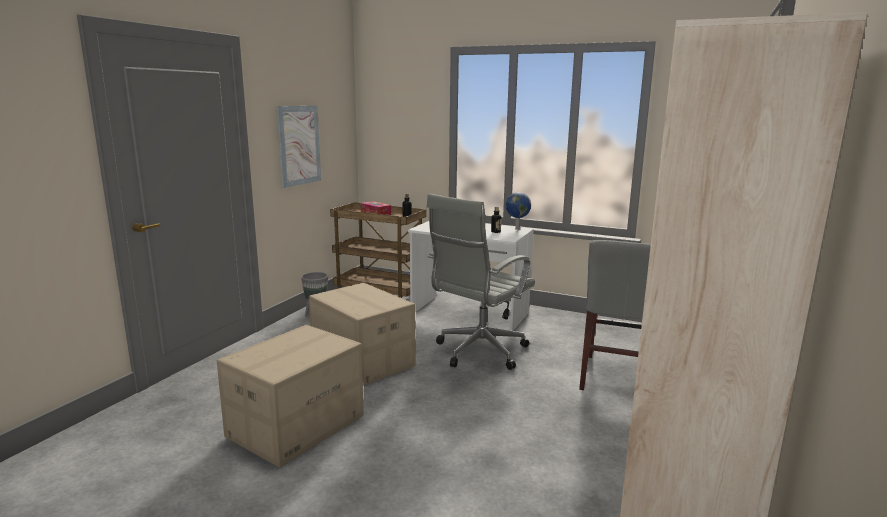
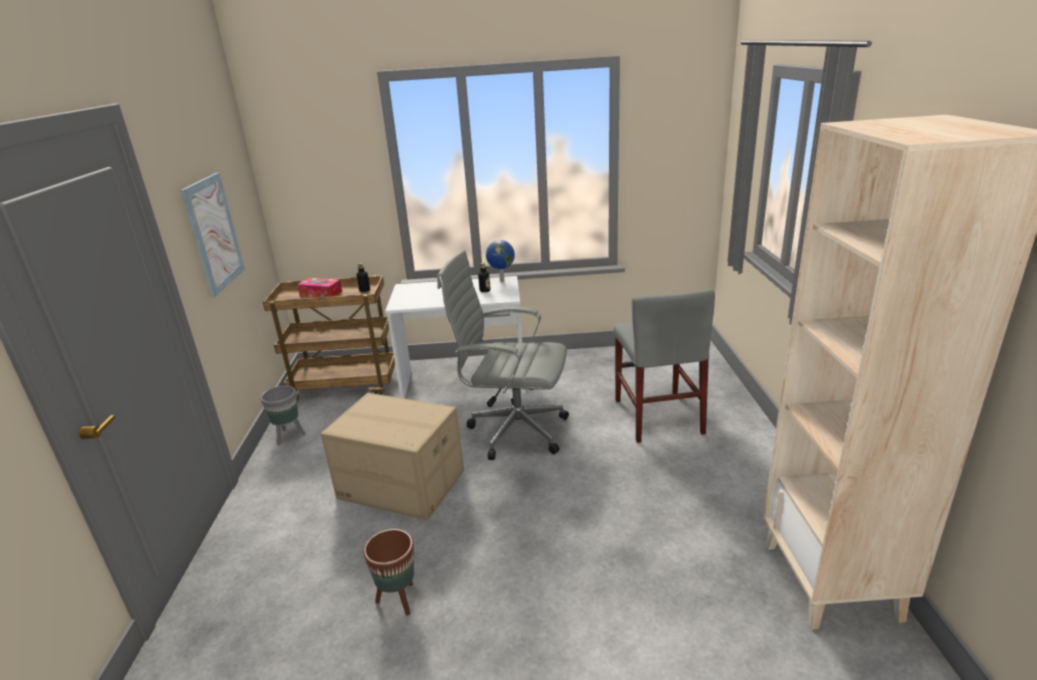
camera: 25 degrees left, 10 degrees up
cardboard box [217,325,363,467] -> brown planter [363,529,414,616]
grey office chair [427,194,535,370] -> grey office chair turned 90 degrees clockwise [437,250,569,460]

